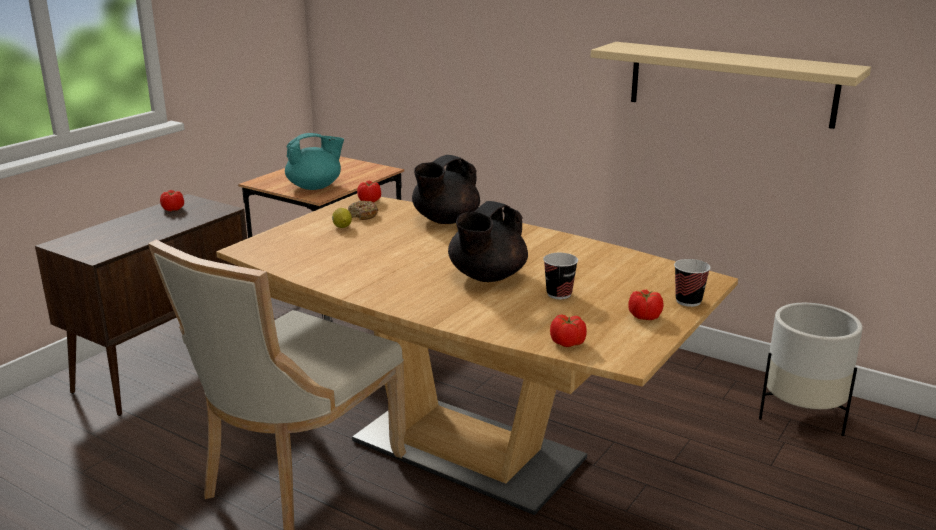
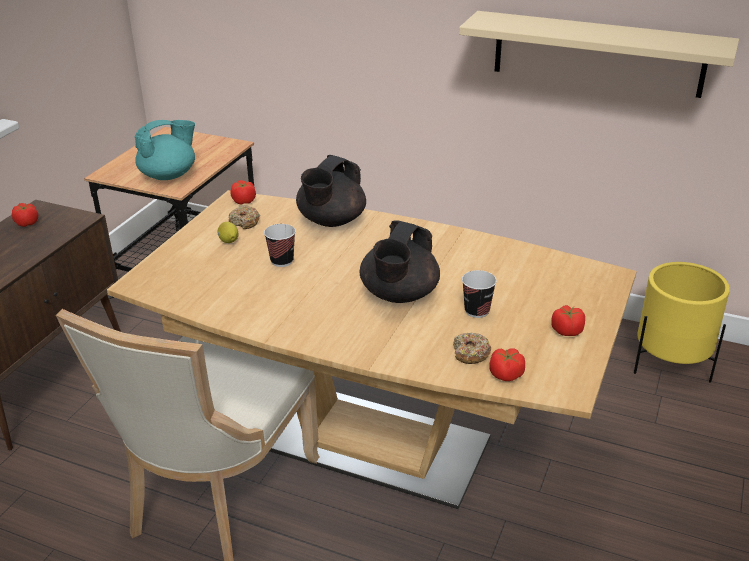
camera: 10 degrees left, 10 degrees up
cup [674,259,711,307] -> cup moved to [264,224,296,267]
white planter [759,303,863,436] -> yellow planter [634,262,730,383]
none -> donut [453,333,491,364]

